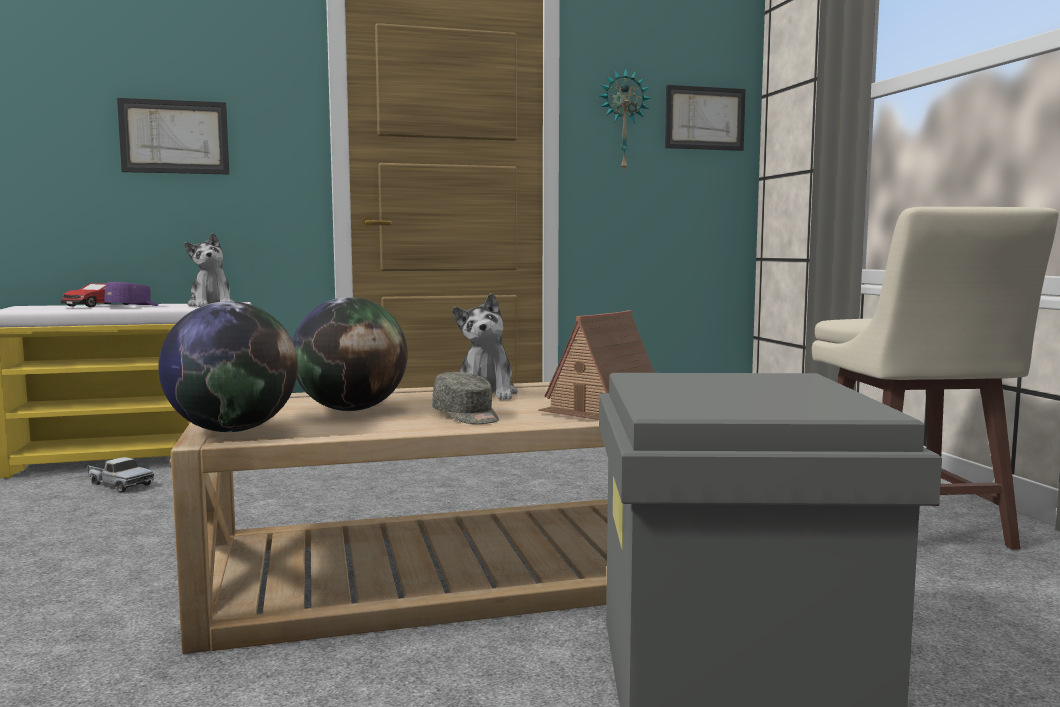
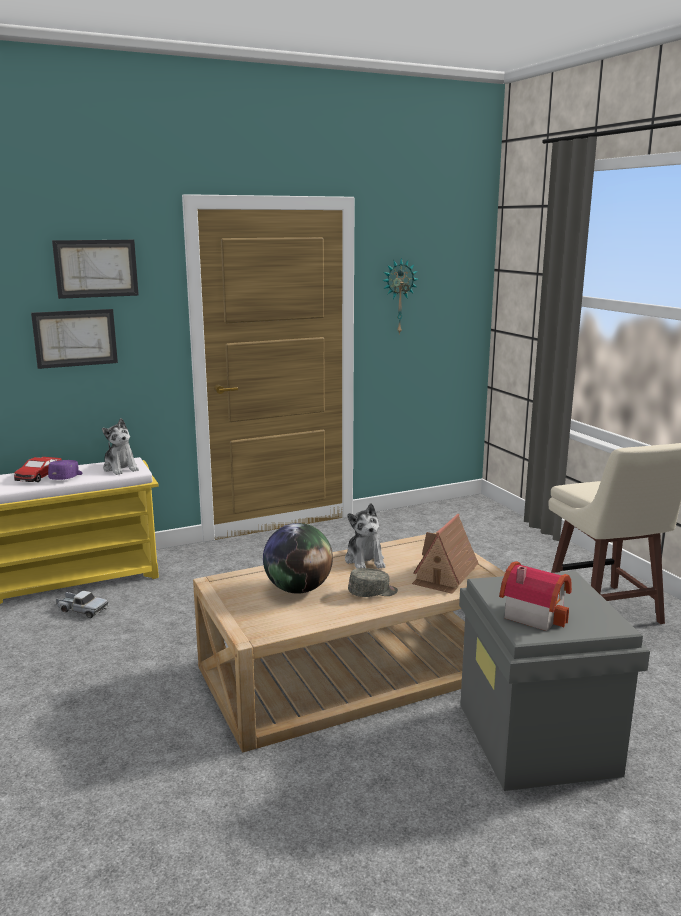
camera: 10 degrees left, 10 degrees up
globe [158,301,298,432] -> none
grey cap [432,372,499,424] -> grey cap turned 60 degrees counterclockwise [348,568,398,597]
picture [665,85,746,151] -> picture moved to [52,240,139,299]
none -> toy house [499,561,572,631]

